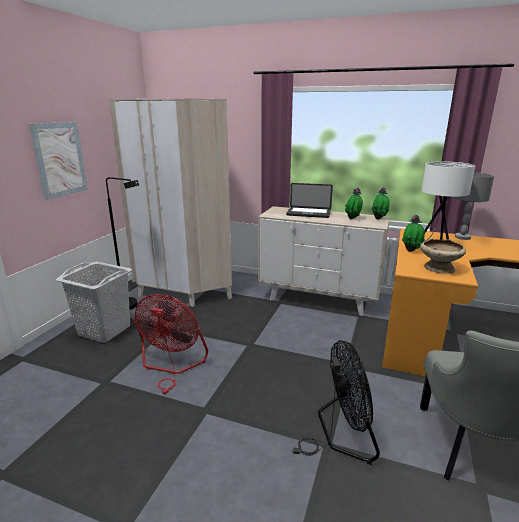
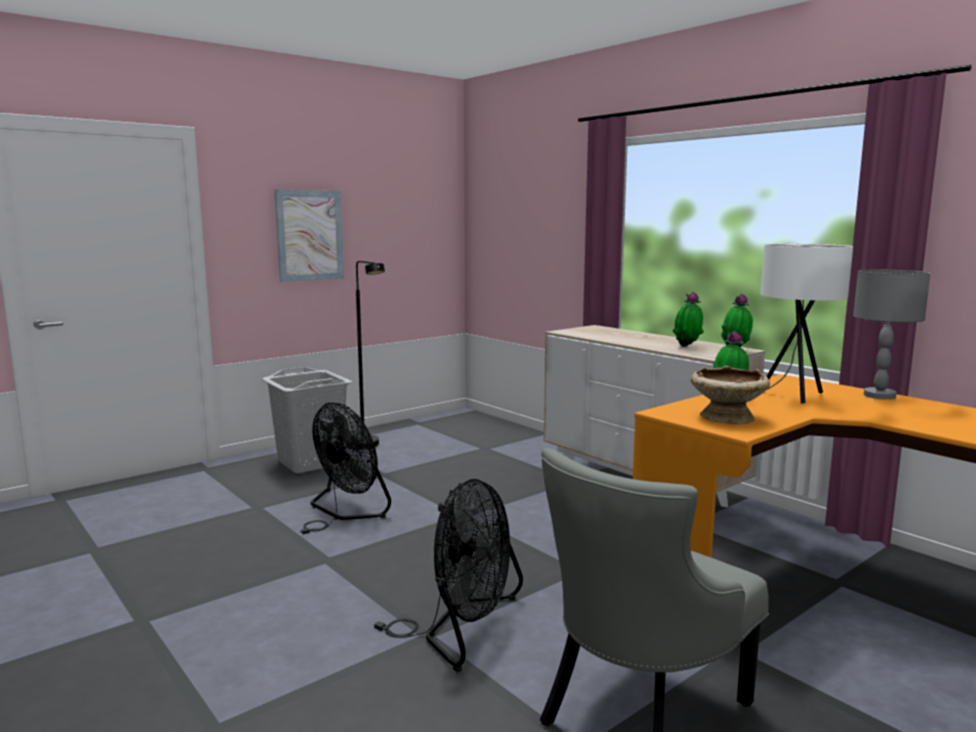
camera: 30 degrees right, 10 degrees down
beige wardrobe [109,98,232,307] -> none
red fan [132,294,208,394] -> black fan [299,402,391,534]
laptop [286,183,333,218] -> none

